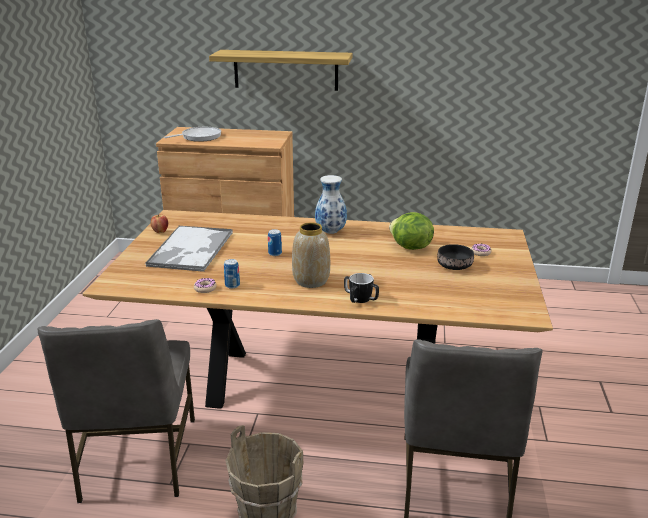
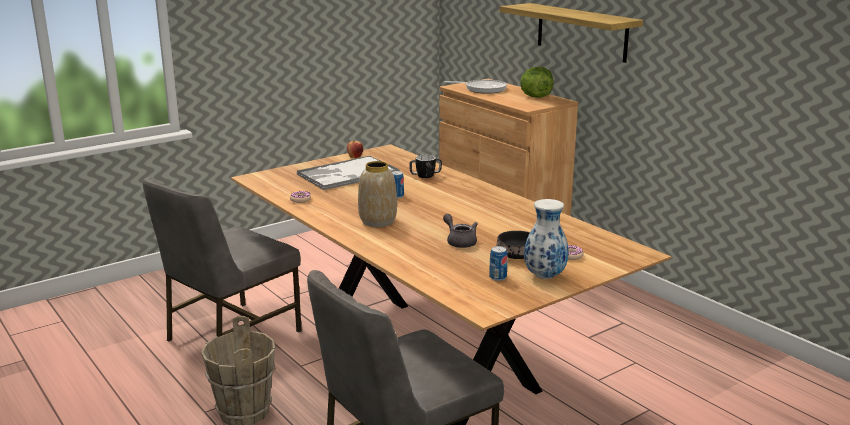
camera: 45 degrees right, 5 degrees down
can [224,259,240,289] -> can moved to [489,246,508,281]
vase [315,175,347,234] -> vase moved to [524,199,568,279]
mug [344,273,379,303] -> mug moved to [409,155,442,178]
lettuce [389,212,434,250] -> lettuce moved to [520,67,553,98]
none -> grey teapot [443,214,478,248]

